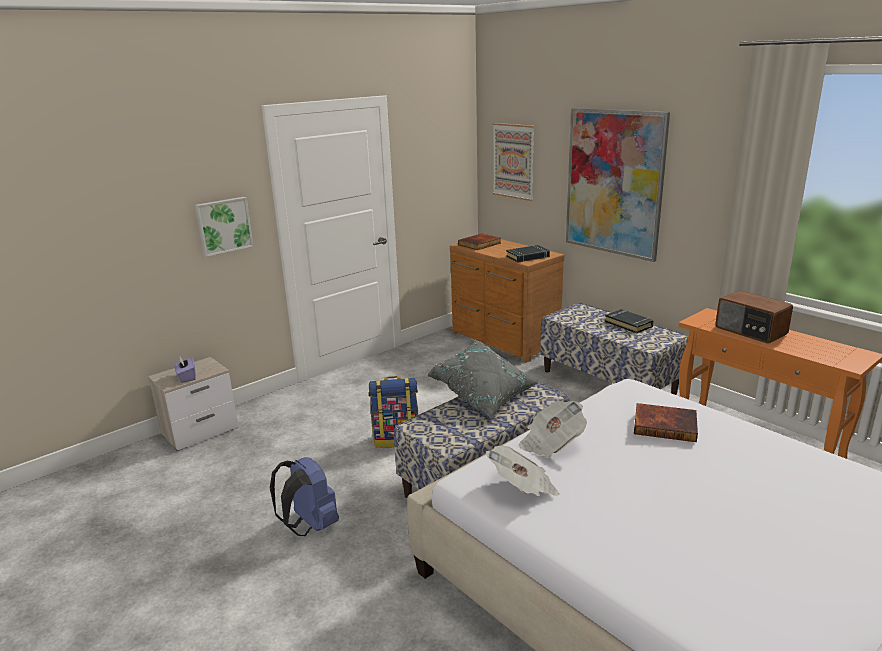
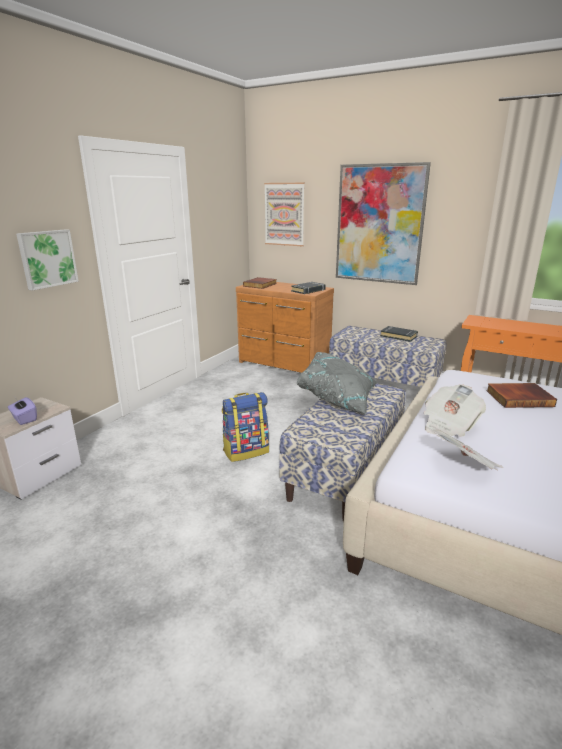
camera: 20 degrees left, 0 degrees up
blue backpack [270,457,339,536] -> none
radio [715,290,793,343] -> none

